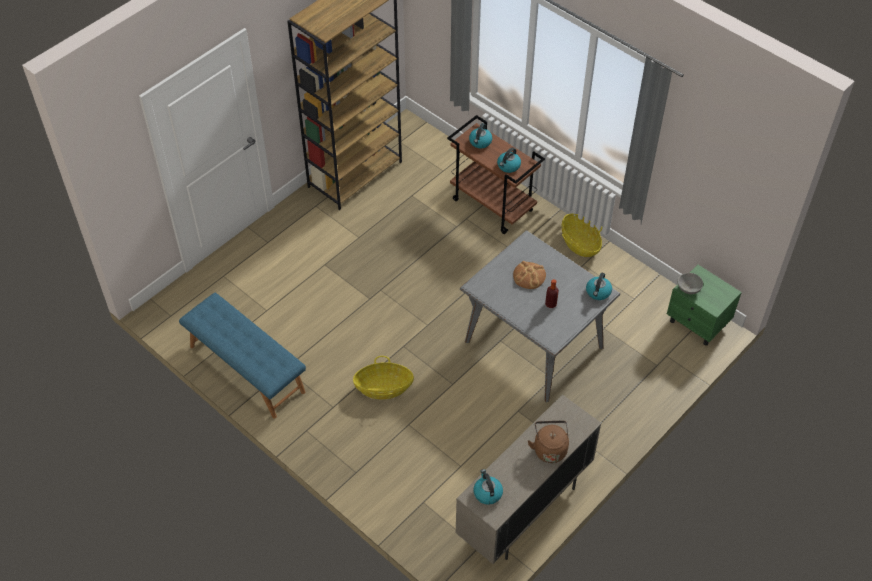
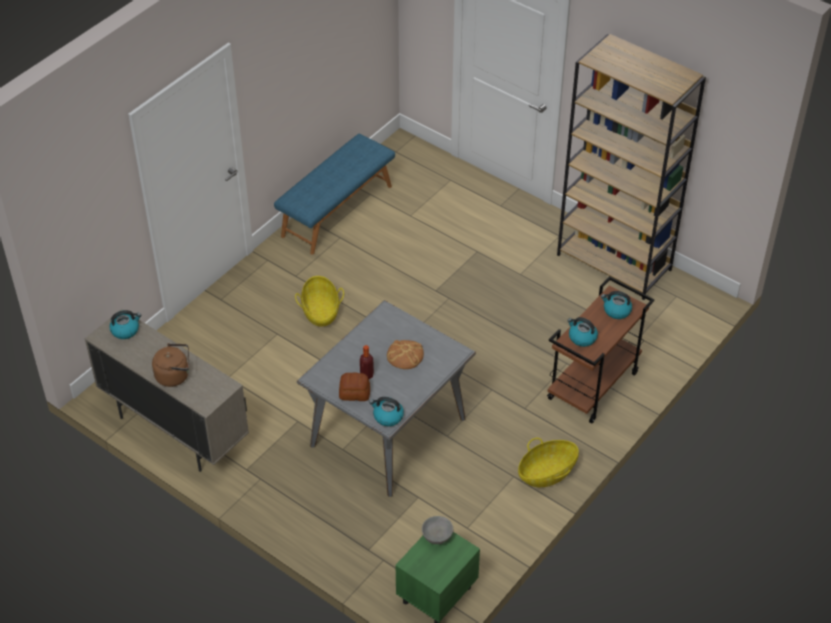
camera: 85 degrees right, 5 degrees down
none -> bread [339,372,370,401]

